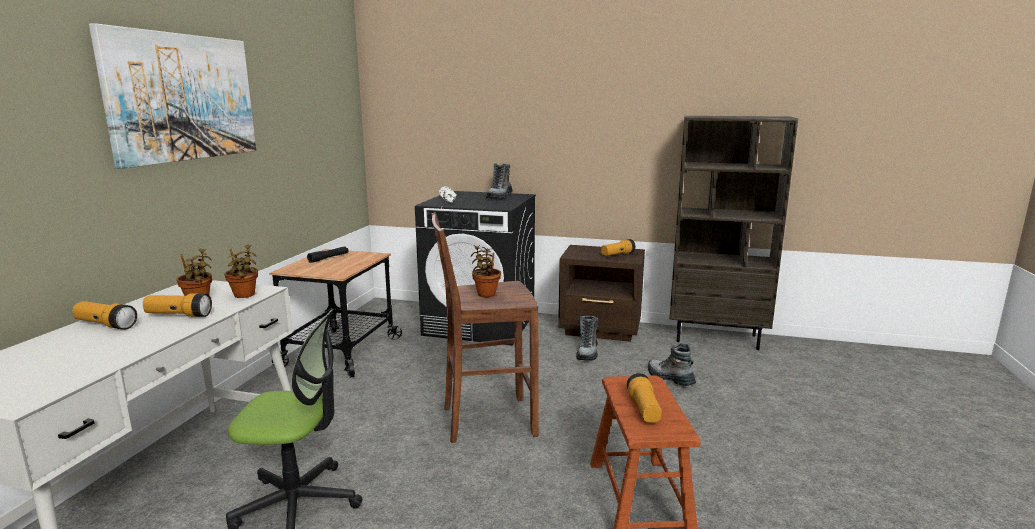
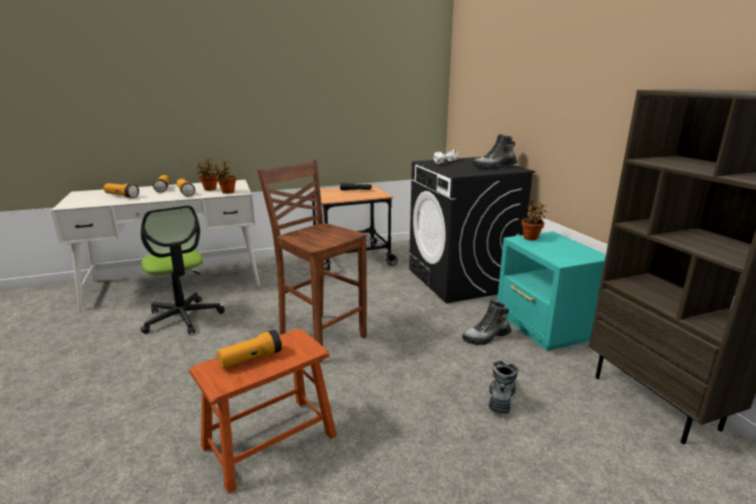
camera: 55 degrees right, 5 degrees up
picture [89,23,256,169] -> none
potted plant [471,245,501,297] -> potted plant moved to [522,200,547,240]
brown nightstand [558,245,645,342] -> turquoise nightstand [497,231,606,351]
flashlight [601,239,636,256] -> flashlight moved to [104,183,139,198]

